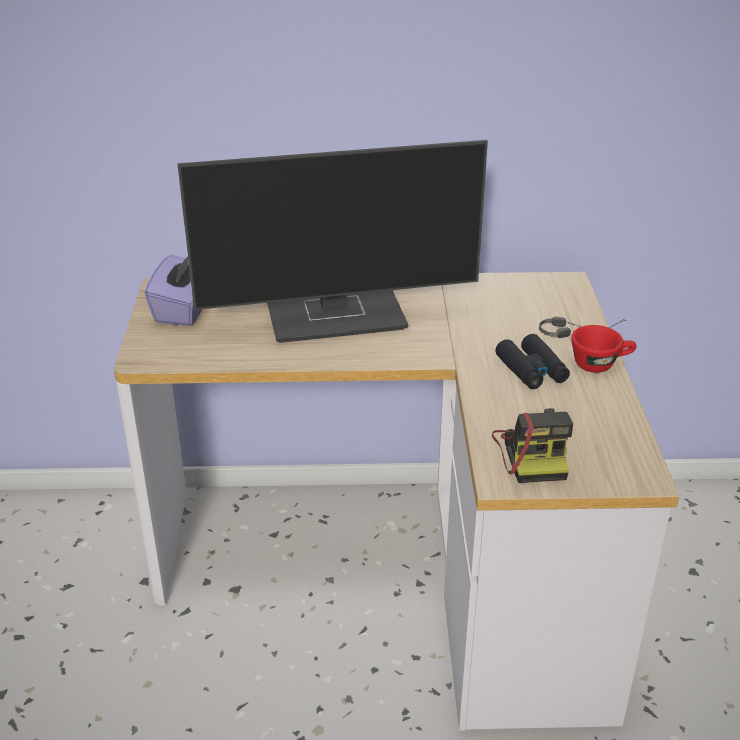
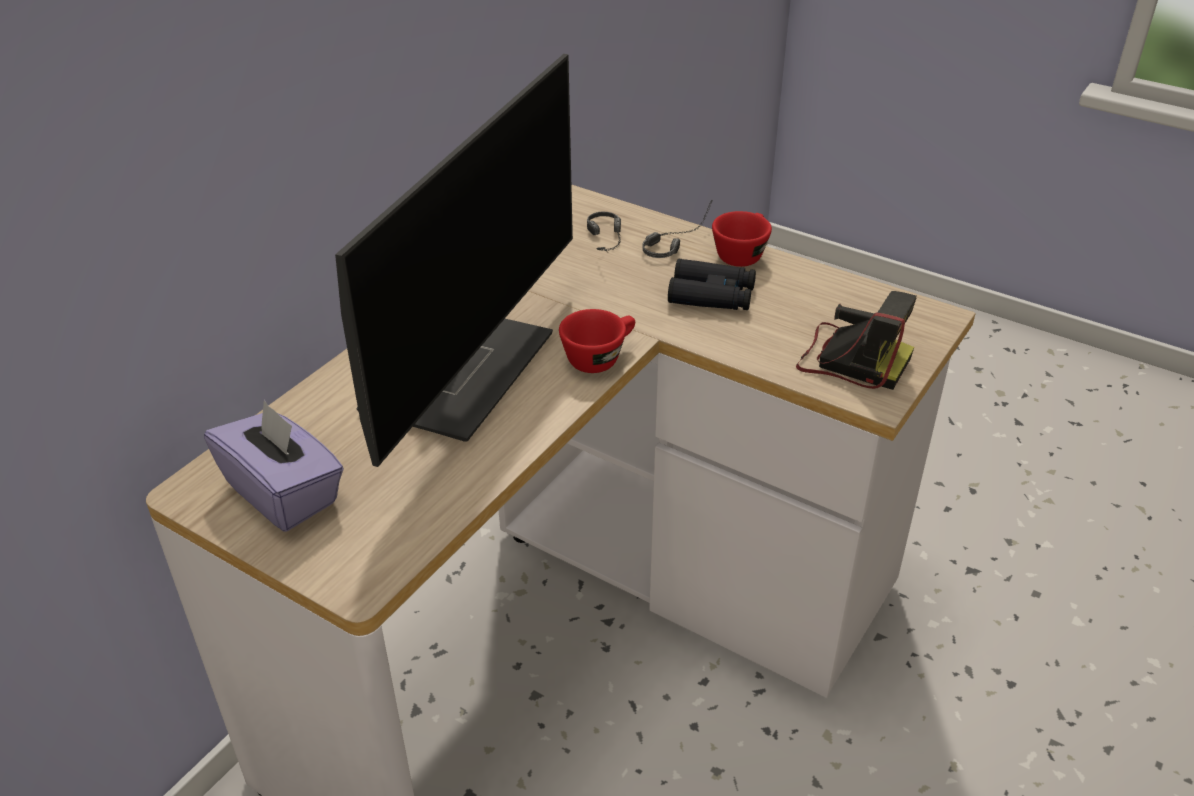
camera: 55 degrees left, 5 degrees up
none -> red cup [559,309,635,373]
none -> headphones [587,212,621,253]

